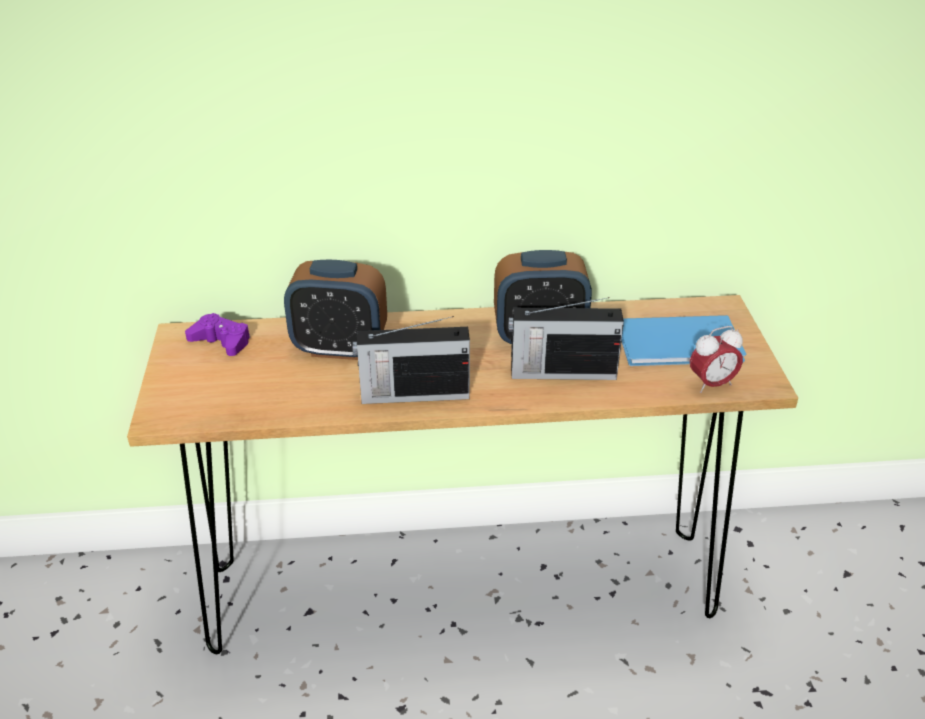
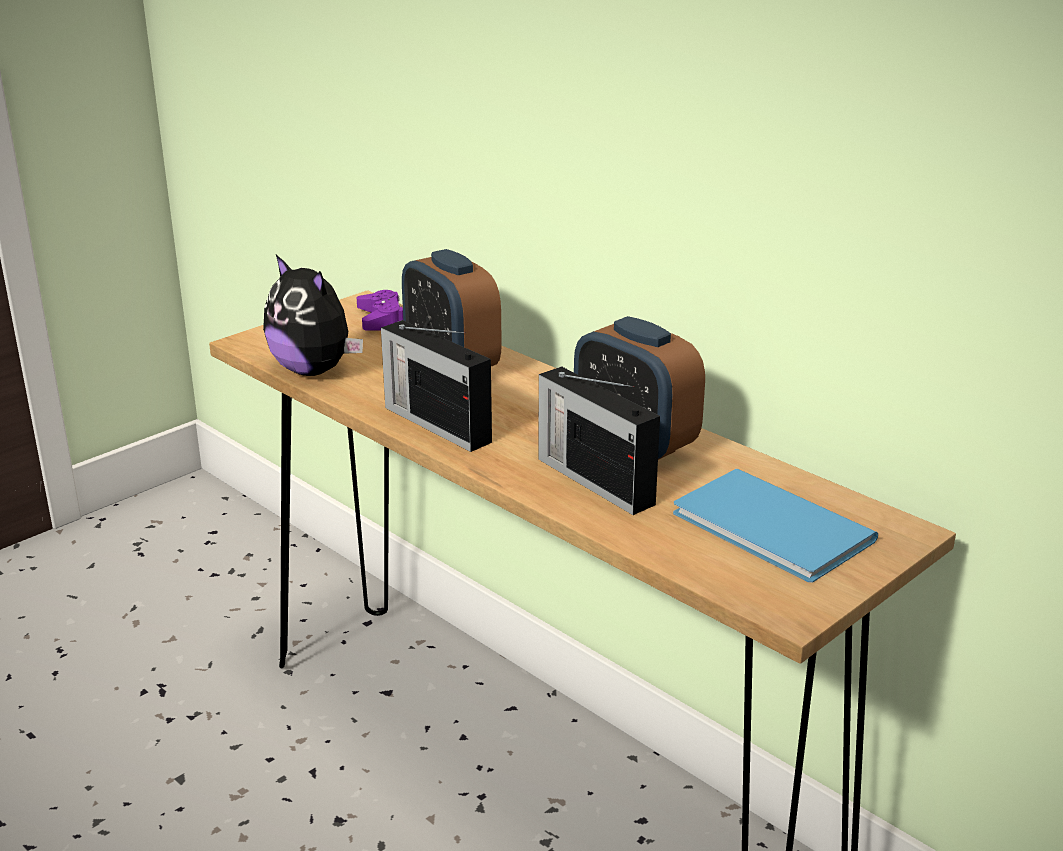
camera: 50 degrees right, 10 degrees down
alarm clock [690,326,743,393] -> none
none -> plush toy [263,254,363,376]

